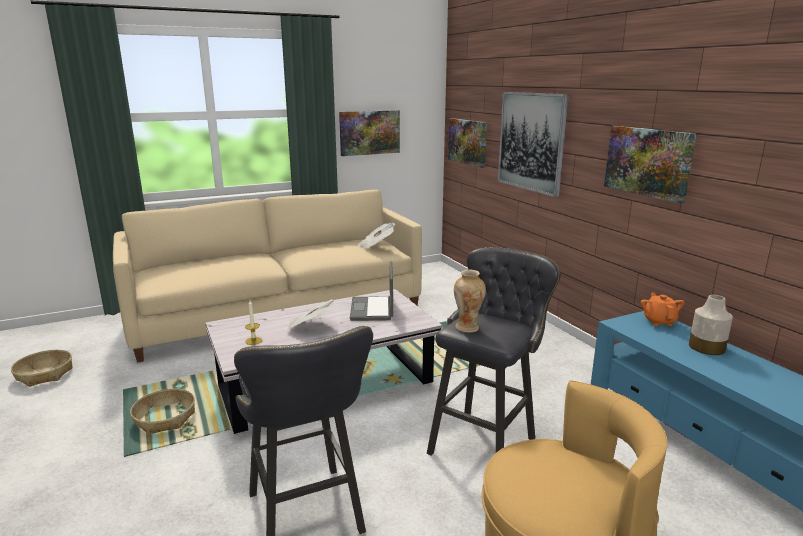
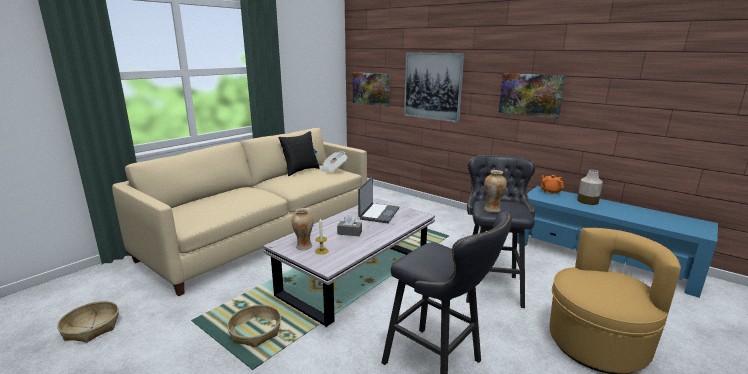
camera: 25 degrees left, 0 degrees up
newspaper [287,299,334,330] -> grey tissue box [337,215,362,236]
picture [339,110,400,156] -> none
laptop [350,261,393,321] -> laptop turned 135 degrees counterclockwise [358,177,399,223]
none -> black pillow [278,131,320,176]
none -> vase [292,208,313,250]

